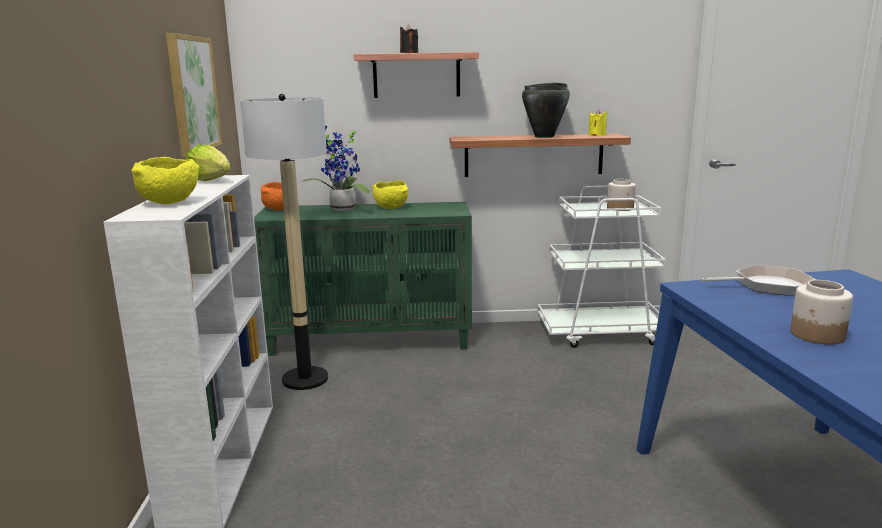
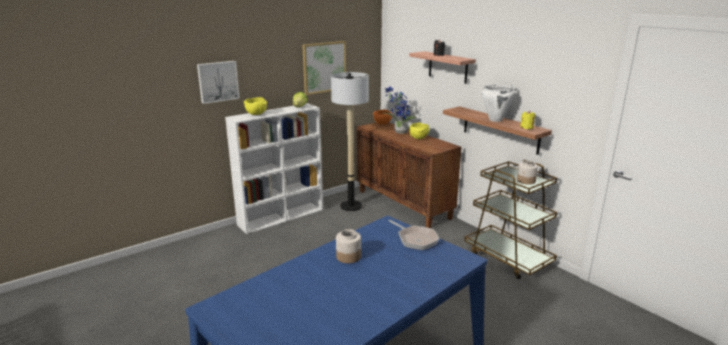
camera: 55 degrees right, 5 degrees up
green cabinet [254,202,472,356] -> brown cabinet [357,122,461,228]
black cooking pot [522,83,570,138] -> white cooking pot [482,85,515,122]
white cart [538,186,666,348] -> brown cart [464,160,557,279]
none -> picture [197,61,240,104]

